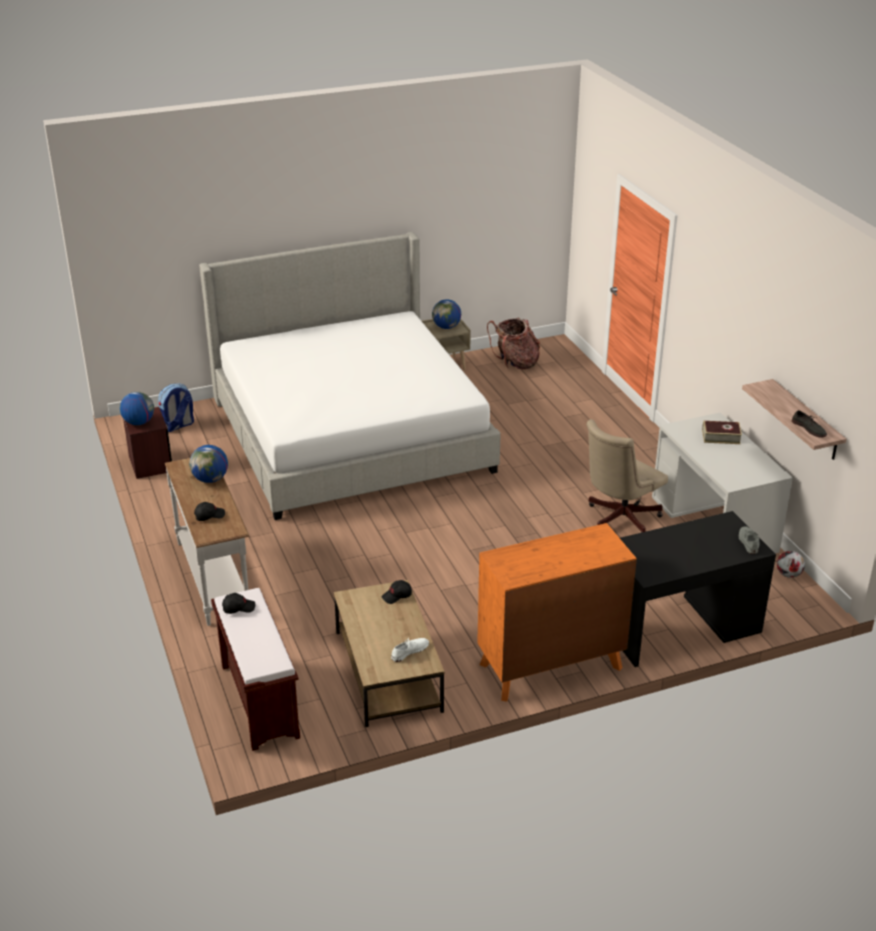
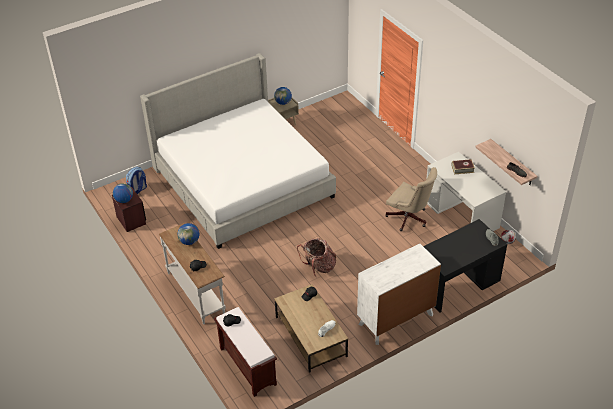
camera: 10 degrees left, 10 degrees up
orange dresser [477,523,637,702] -> white dresser [357,244,441,345]
backpack [487,318,540,369] -> backpack moved to [297,238,336,278]
beige office chair [587,419,668,533] -> beige office chair turned 90 degrees counterclockwise [385,167,437,231]

